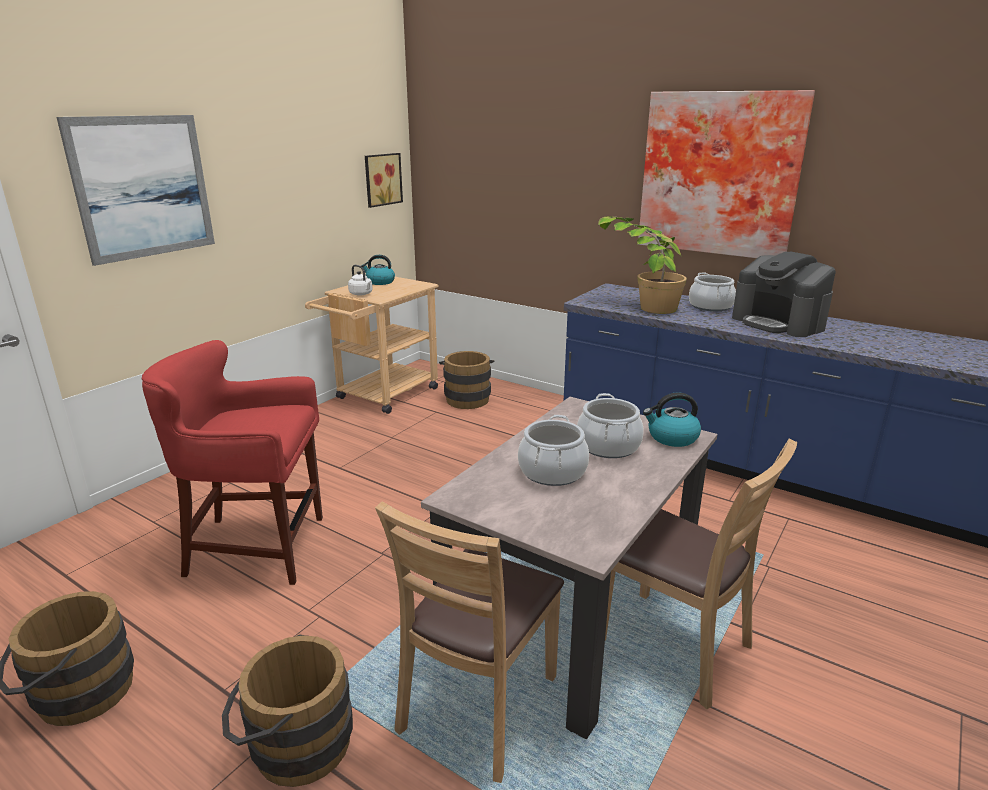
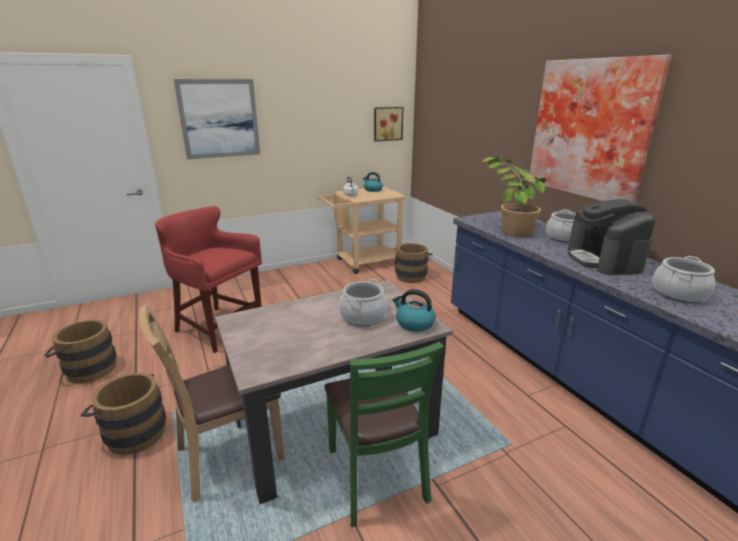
camera: 30 degrees right, 0 degrees up
cooking pot [518,415,589,486] -> cooking pot moved to [652,256,715,303]
brown chair [605,438,797,709] -> green chair [324,342,444,527]

